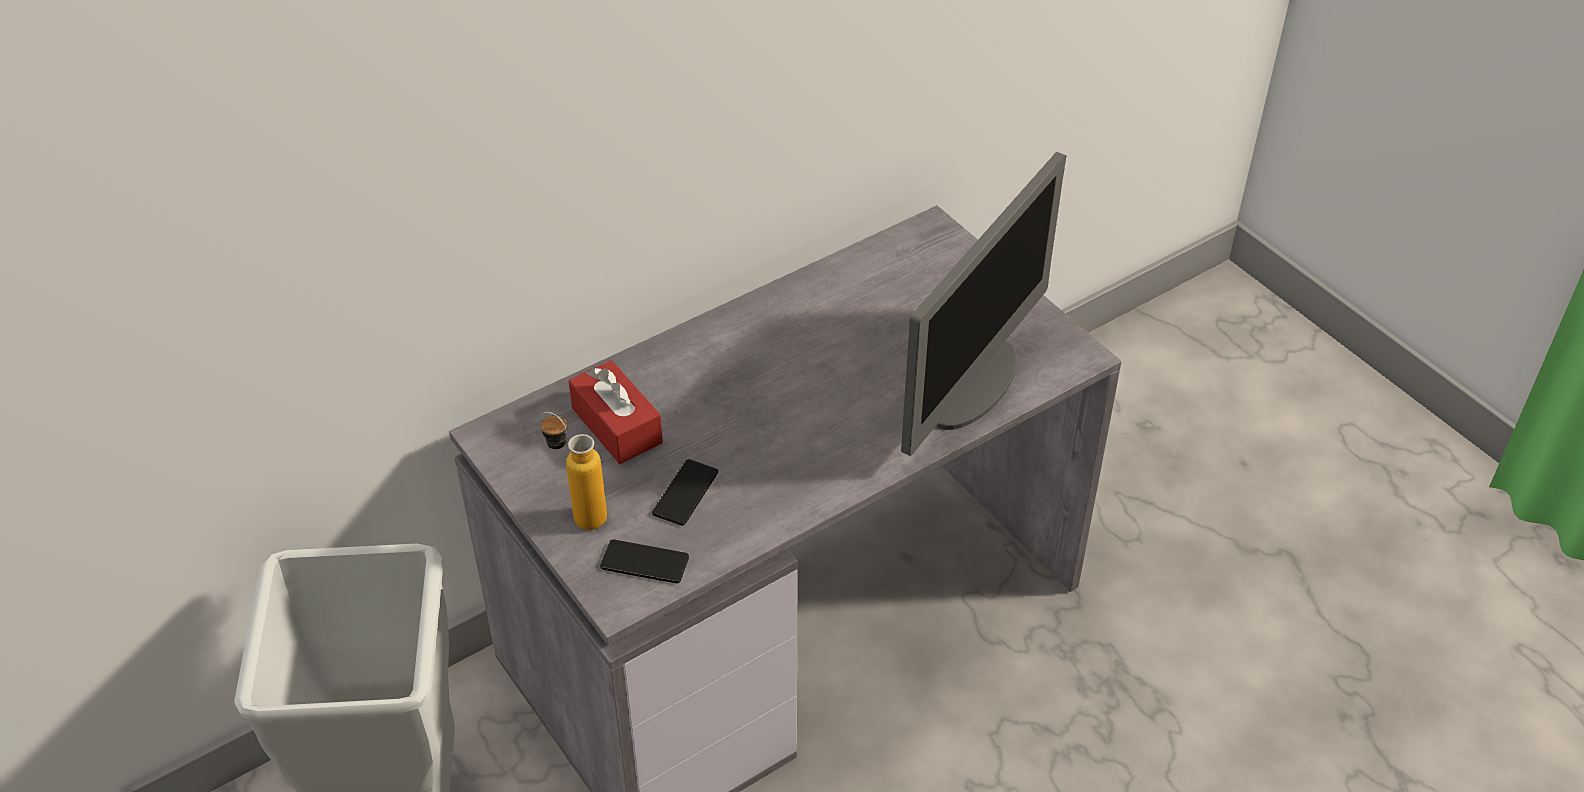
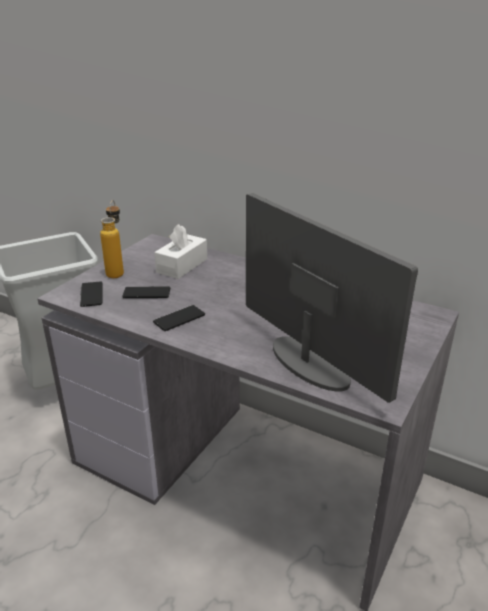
camera: 65 degrees right, 15 degrees down
red tissue box [569,360,663,464] -> white tissue box [154,224,207,279]
monitor [901,152,1066,456] -> monitor turned 135 degrees counterclockwise [246,193,418,403]
none -> phone [153,305,205,331]

